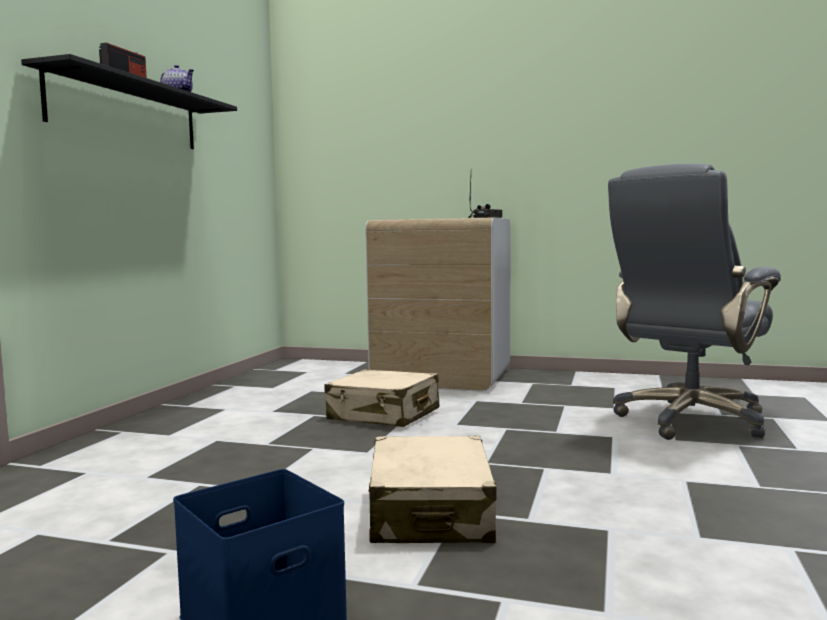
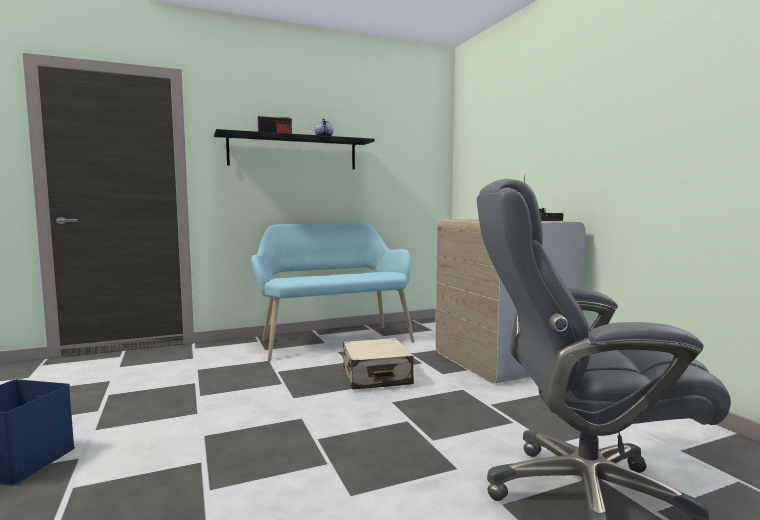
camera: 50 degrees right, 0 degrees up
beige suitcase [369,436,498,543] -> none
none -> turquoise bench [251,223,414,361]

